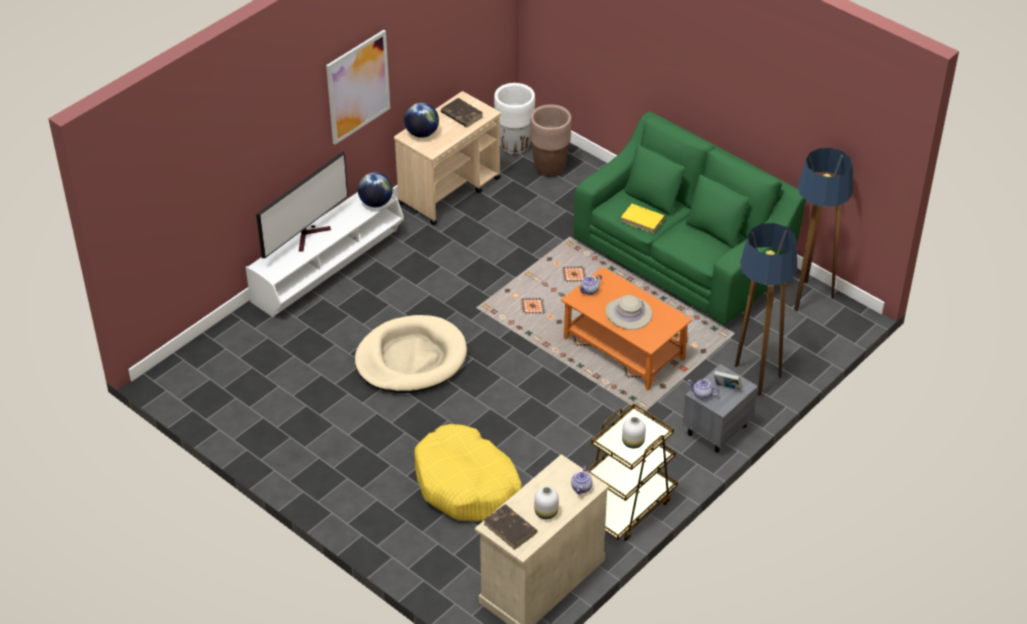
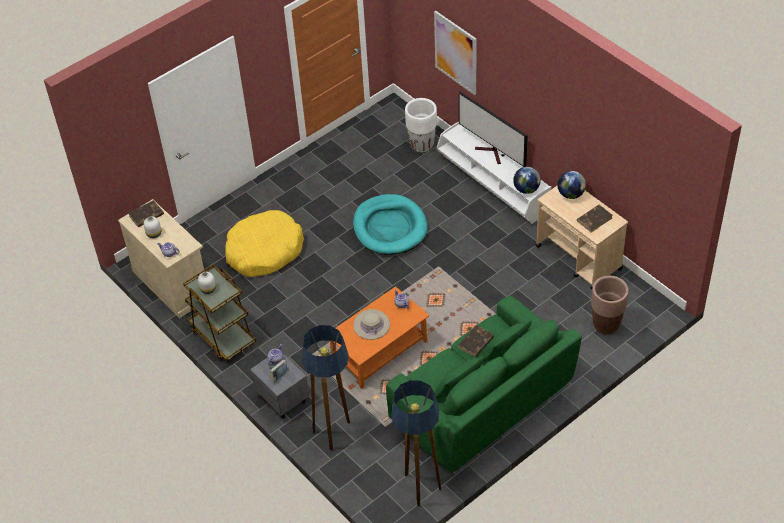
camera: 100 degrees right, 5 degrees up
picture [326,30,390,145] -> picture moved to [434,11,477,95]
beige dog bed [355,315,467,393] -> turquoise dog bed [353,194,428,255]
white planter [494,83,535,155] -> white planter moved to [405,98,437,153]
yellow book [620,204,665,234] -> brown book [458,325,494,357]

